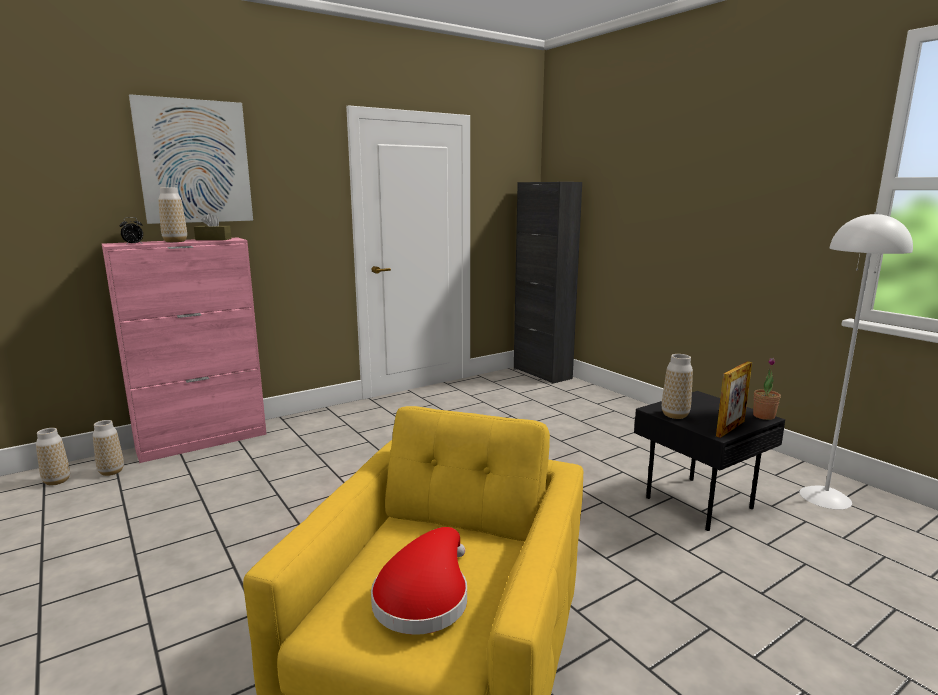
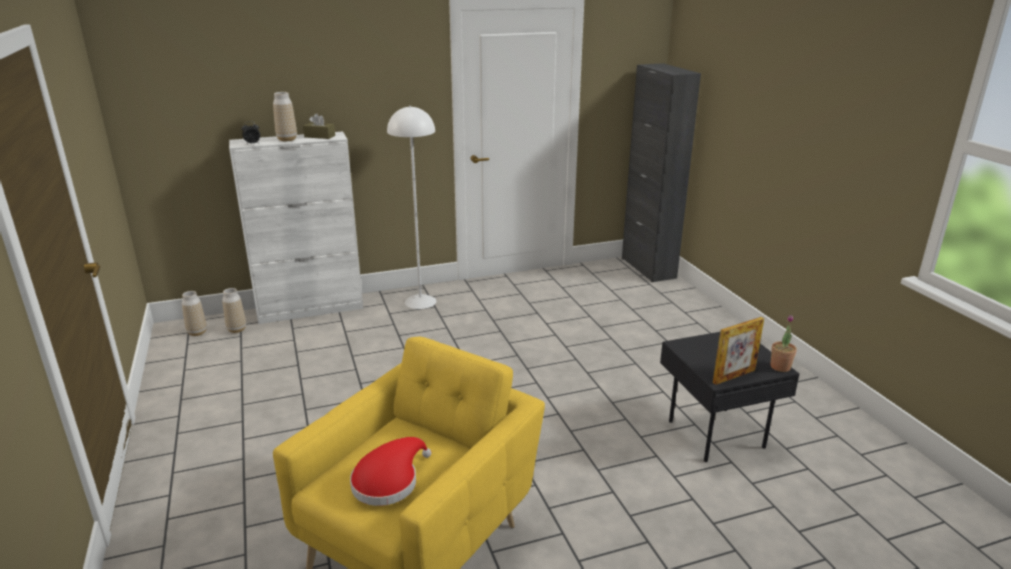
camera: 15 degrees right, 10 degrees up
pink cabinet [102,237,267,463] -> white cabinet [229,132,363,324]
picture [129,94,253,224] -> none
vase [662,354,693,419] -> none
white floor lamp [800,212,913,510] -> white floor lamp moved to [387,106,436,309]

